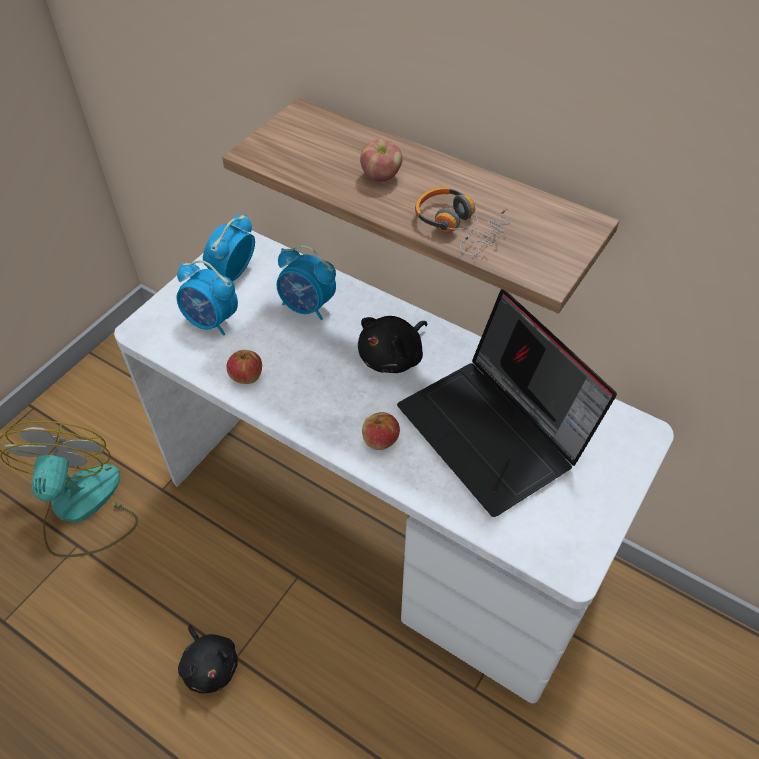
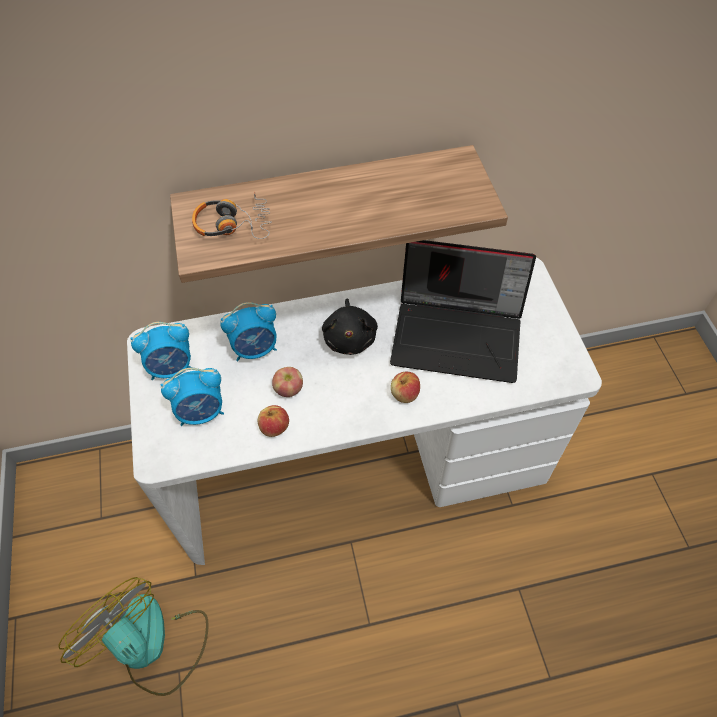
camera: 45 degrees left, 5 degrees up
black plush toy [178,625,238,694] -> none
alarm clock [203,214,255,281] -> alarm clock turned 90 degrees counterclockwise [130,322,192,380]
apple [360,139,402,182] -> apple moved to [272,367,303,397]
headphones [415,187,510,255] -> headphones moved to [192,192,272,239]

